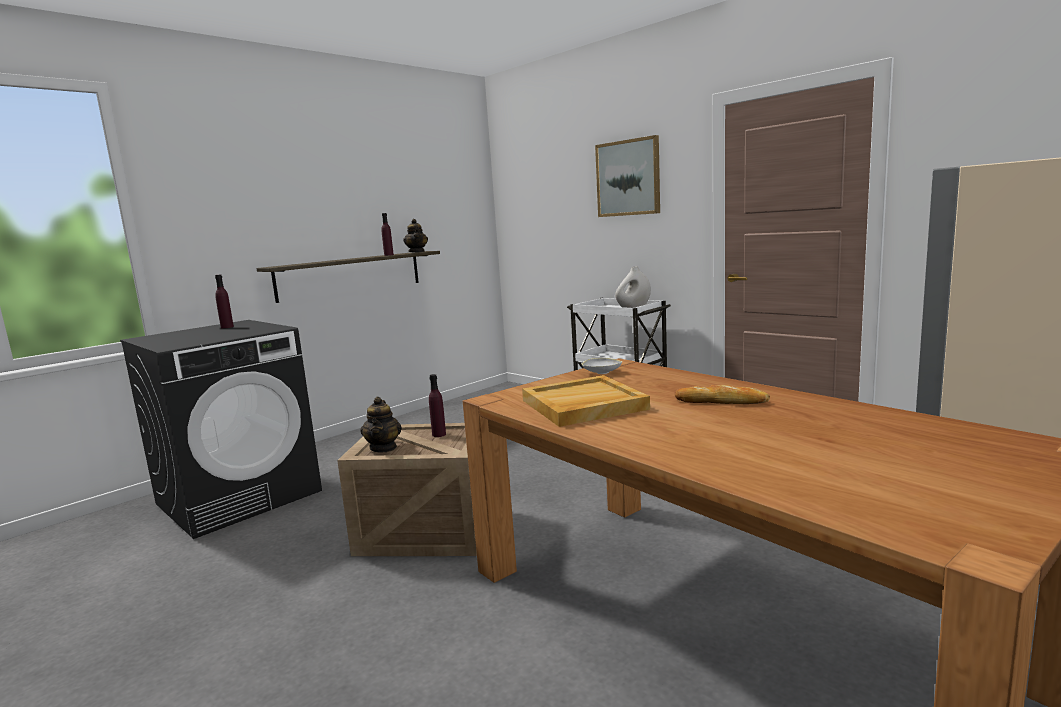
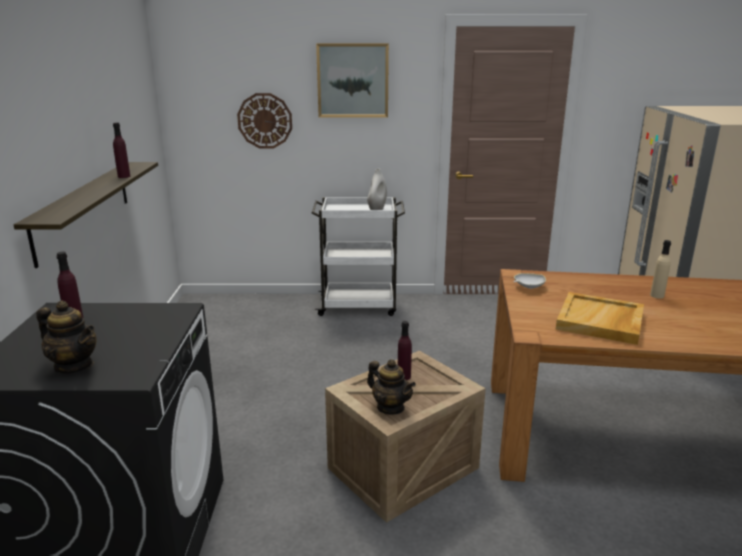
camera: 45 degrees left, 10 degrees up
teapot [403,219,428,252] -> teapot moved to [36,301,97,374]
bread [675,385,770,404] -> beige bottle [650,240,671,299]
none -> wall clock [237,93,292,149]

